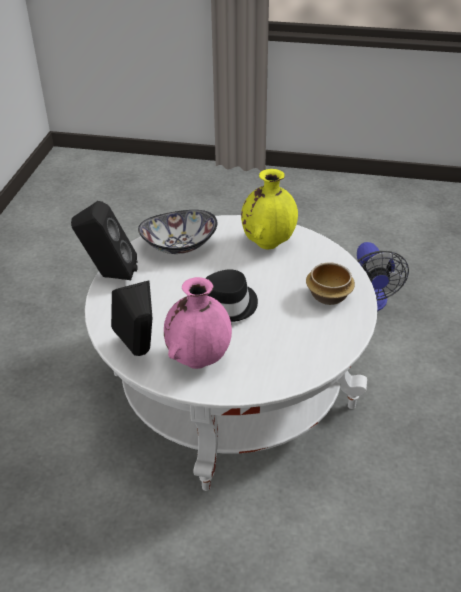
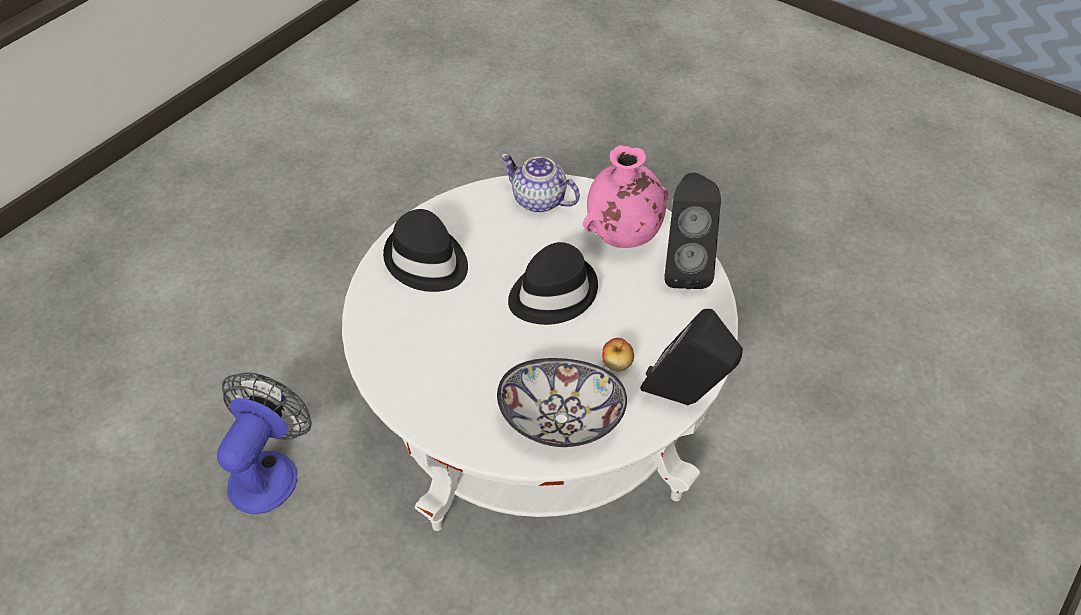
camera: 155 degrees left, 10 degrees up
yellow vase [241,169,298,250] -> none
bowl [306,263,355,305] -> black hat [383,209,468,292]
none -> teapot [500,153,580,213]
none -> apple [602,338,634,372]

